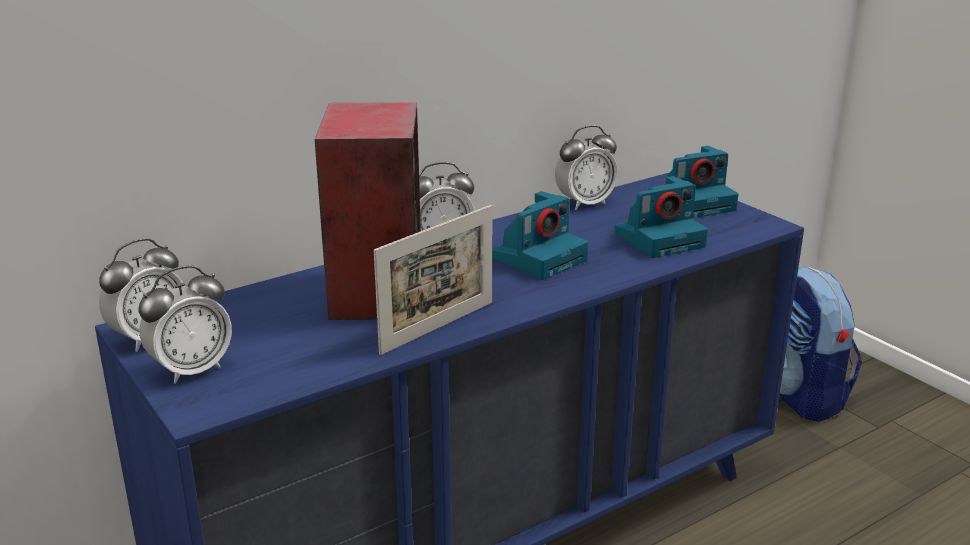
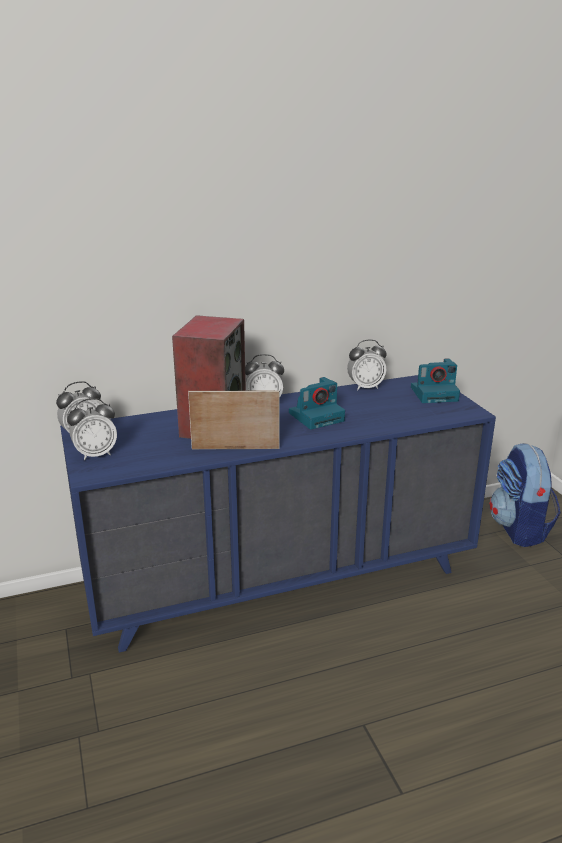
camera: 15 degrees right, 0 degrees up
picture frame [374,205,493,355] -> picture frame turned 150 degrees counterclockwise [188,390,280,449]
camera [614,176,708,258] -> none

